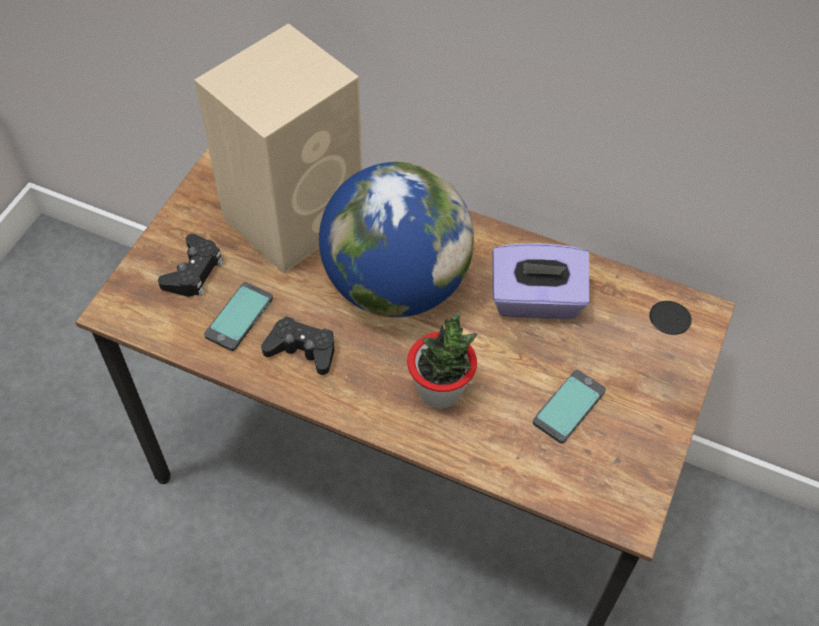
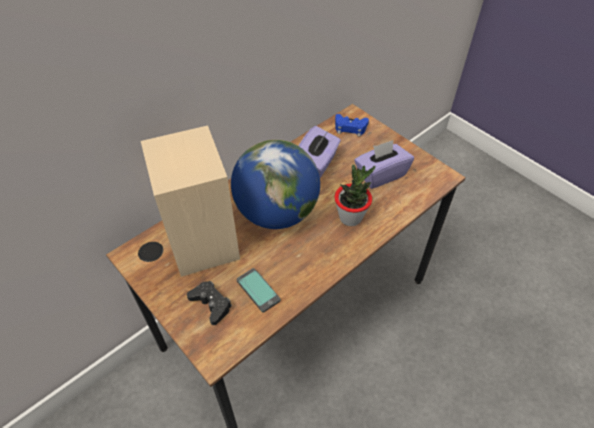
camera: 65 degrees left, 5 degrees down
black game controller [261,316,334,375] -> none
phone [533,370,606,444] -> purple tissue box [355,140,414,189]
none -> blue game controller [335,114,369,137]

